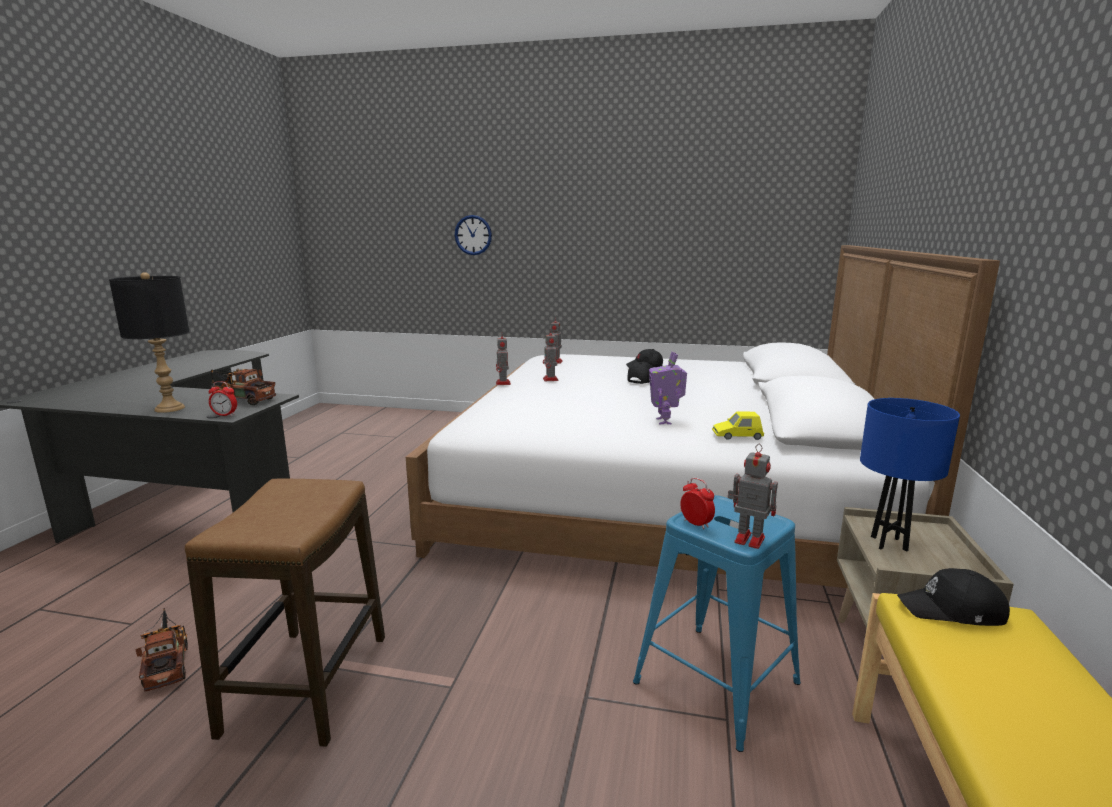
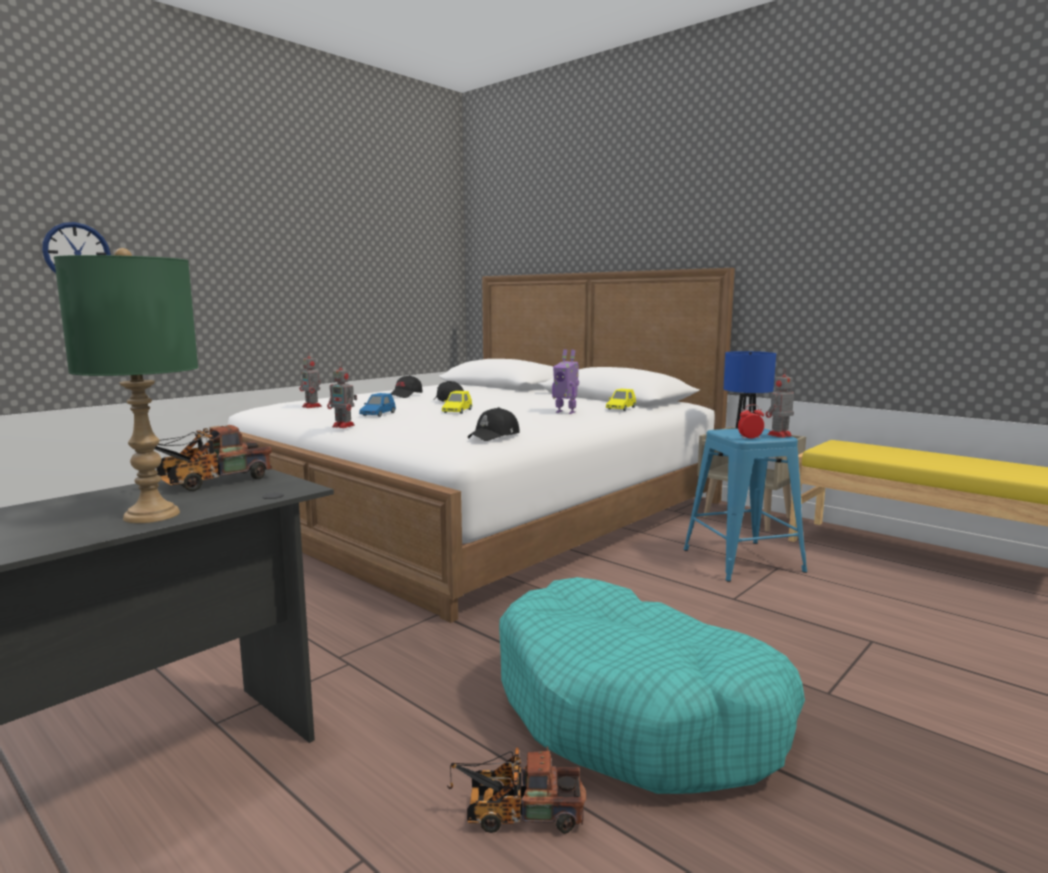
camera: 60 degrees left, 5 degrees down
black table lamp [109,272,190,413] -> green table lamp [54,248,198,523]
stool [185,479,385,747] -> turquoise dog bed [499,577,805,794]
alarm clock [208,381,237,416] -> none
toy robot [543,329,559,381] -> blue toy car [359,393,396,417]
black cap [897,568,1010,626] -> black cap moved to [468,407,520,441]
none -> yellow toy car [442,391,472,414]

